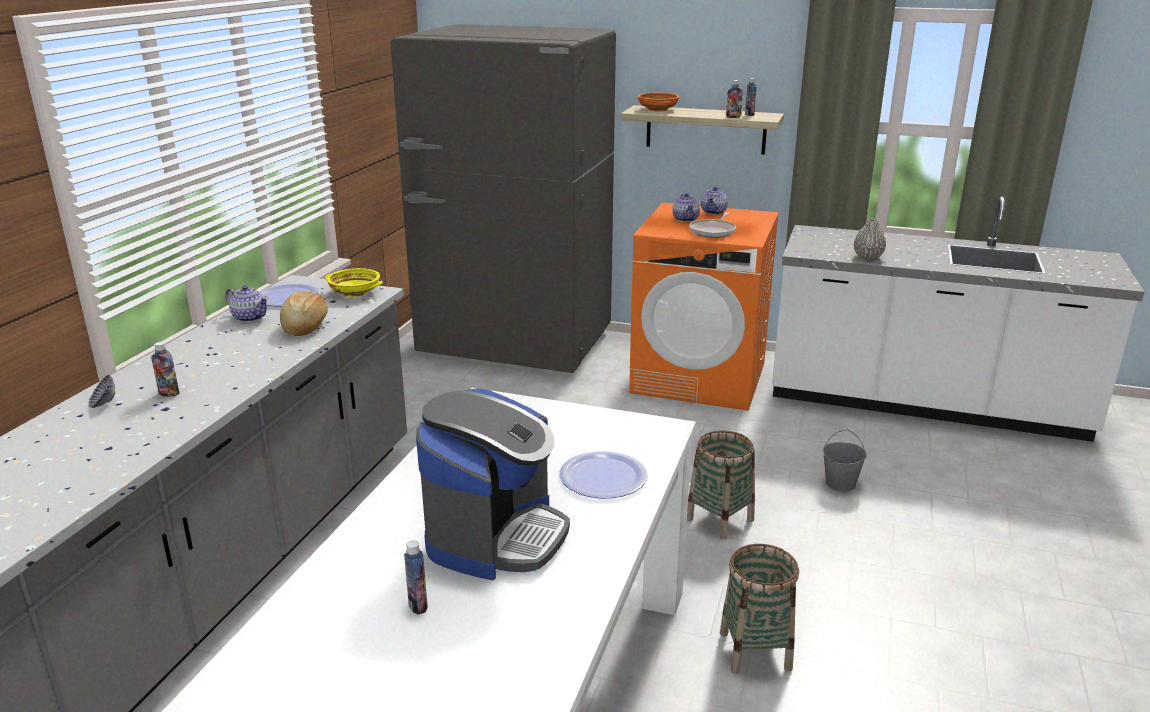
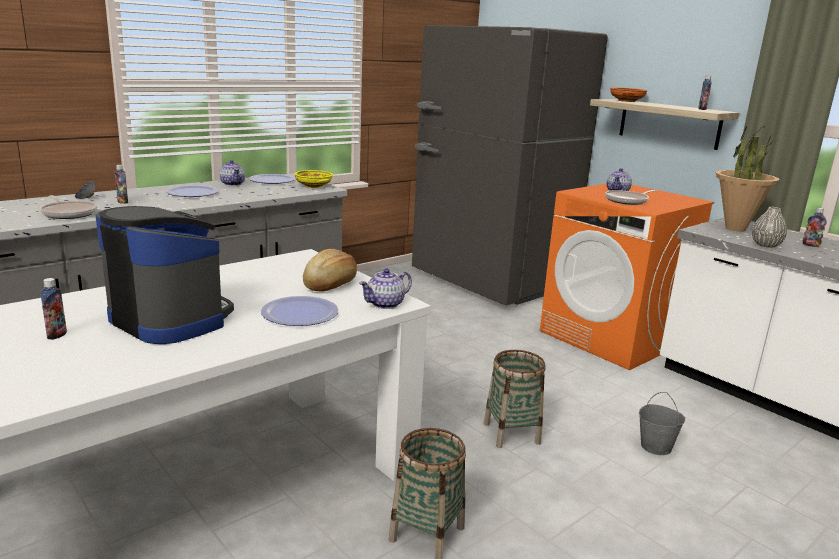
camera: 30 degrees right, 5 degrees down
bread [280,291,328,336] -> bread moved to [303,249,357,292]
coffee machine [416,388,570,580] -> coffee machine turned 105 degrees counterclockwise [96,206,234,344]
teapot [701,187,728,215] -> teapot moved to [359,268,412,309]
bottle [726,80,743,118] -> bottle moved to [803,208,827,247]
none -> frying pan [40,195,97,219]
none -> plate [166,185,219,197]
none -> potted plant [716,127,780,232]

